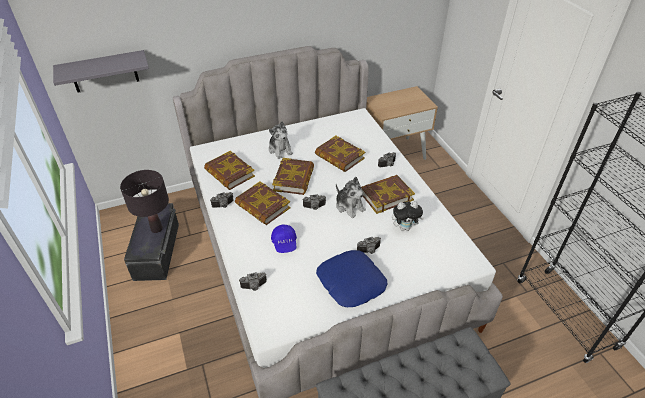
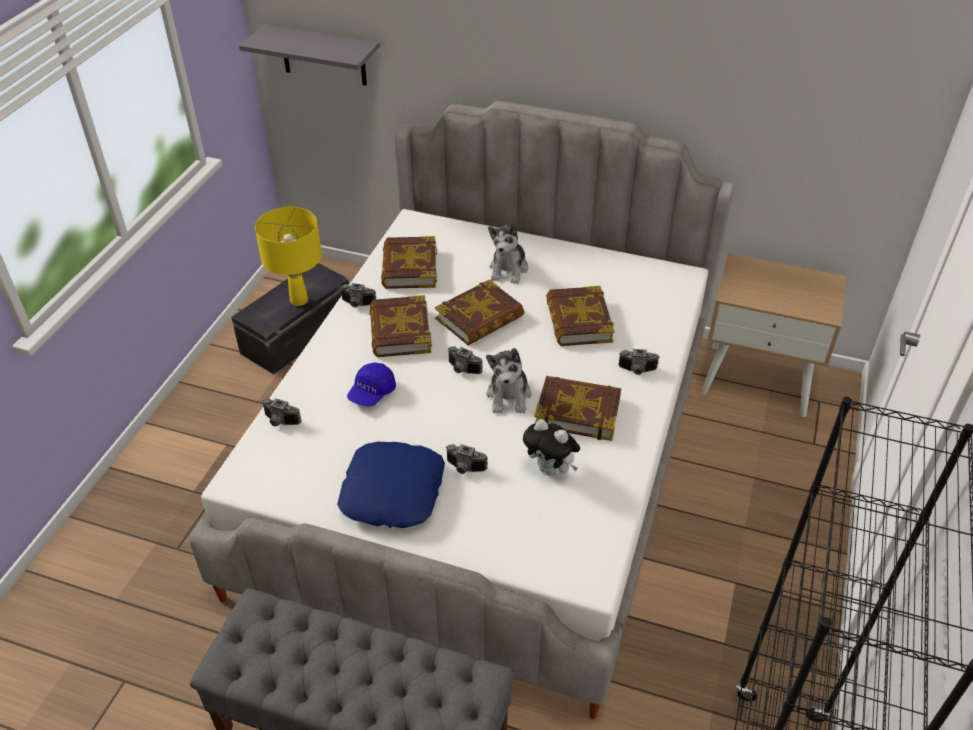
camera: 40 degrees right, 0 degrees up
black table lamp [120,170,169,233] -> yellow table lamp [255,207,322,306]

